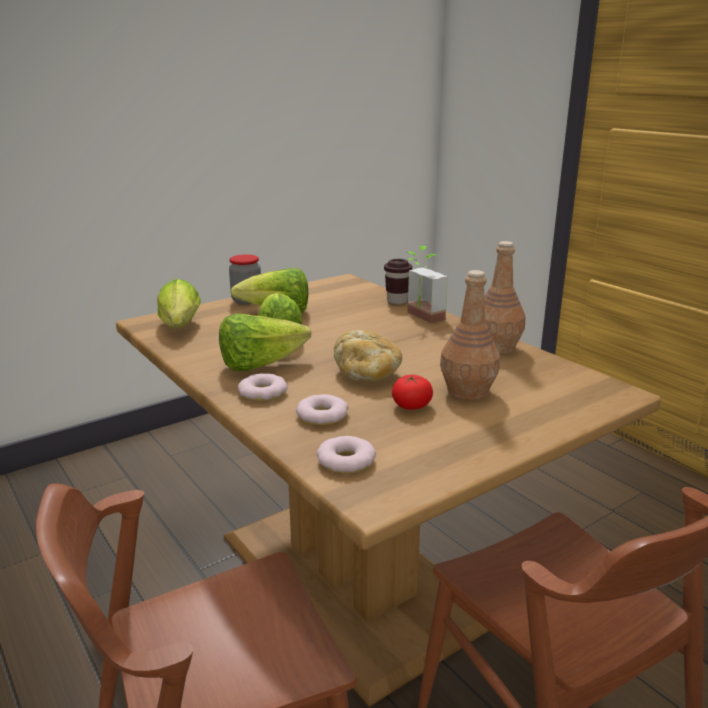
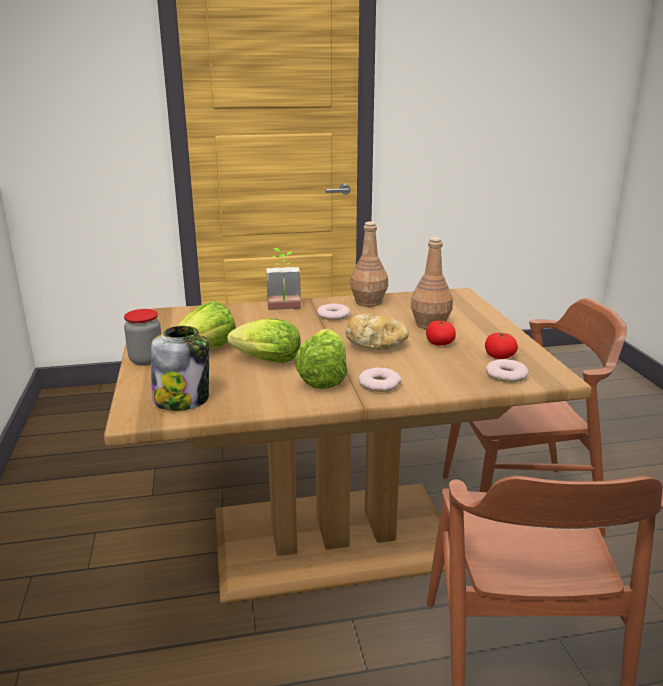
camera: 65 degrees left, 0 degrees up
lettuce [157,279,201,328] -> jar [151,326,209,411]
donut [296,394,349,425] -> donut moved to [317,303,350,320]
brown cup [384,259,412,304] -> none
none -> tomato [485,333,518,359]

